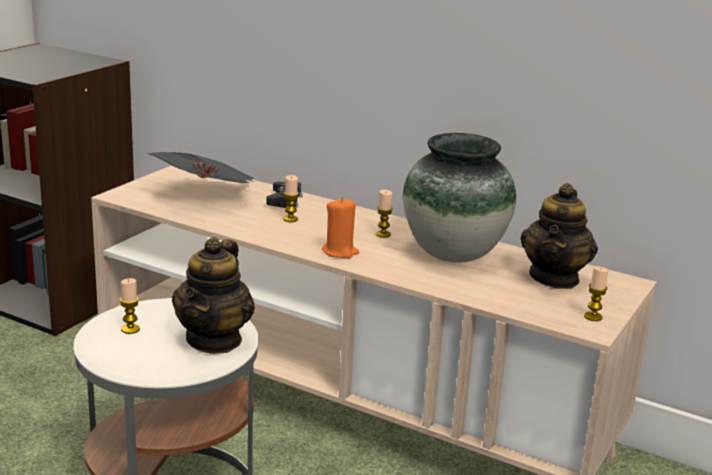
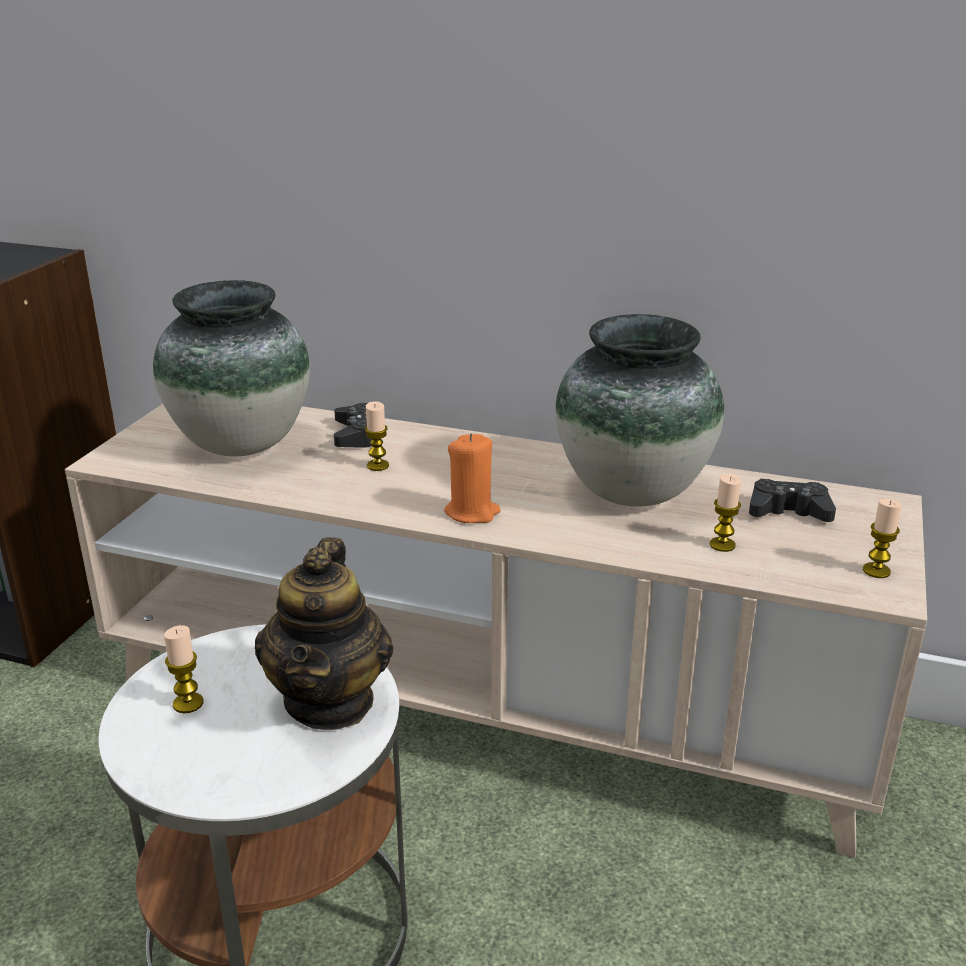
camera: 10 degrees left, 5 degrees up
newspaper [147,152,255,183] -> vase [153,280,310,456]
candle [376,189,393,238] -> candle moved to [710,474,741,552]
teapot [520,183,598,289] -> black game controller [749,479,836,522]

